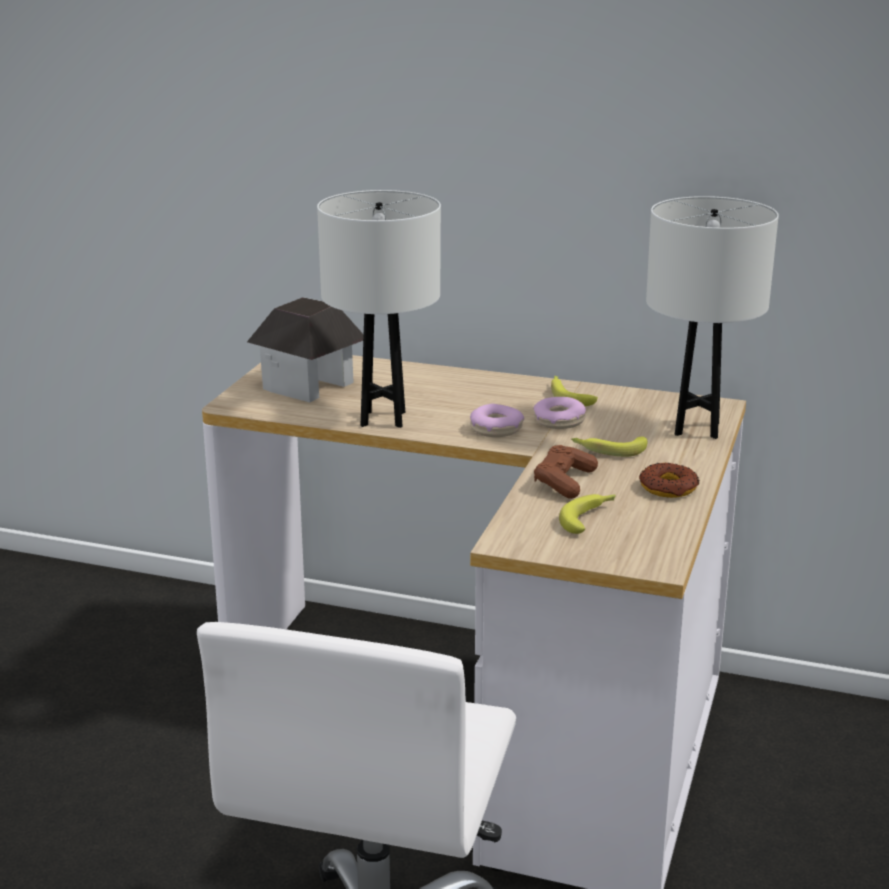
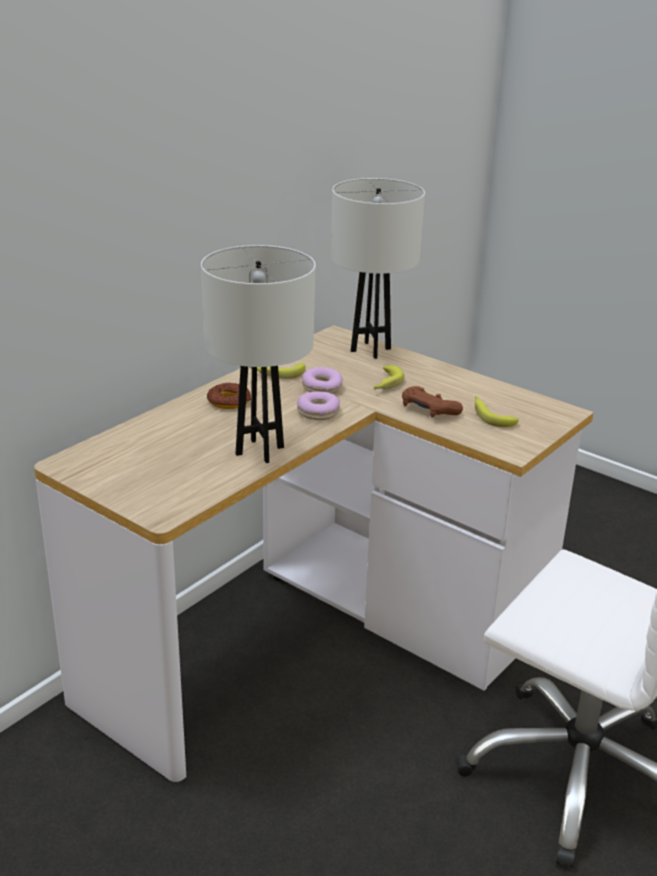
camera: 70 degrees left, 5 degrees up
toy house [247,297,364,402] -> none
donut [639,463,699,498] -> donut moved to [207,383,251,409]

